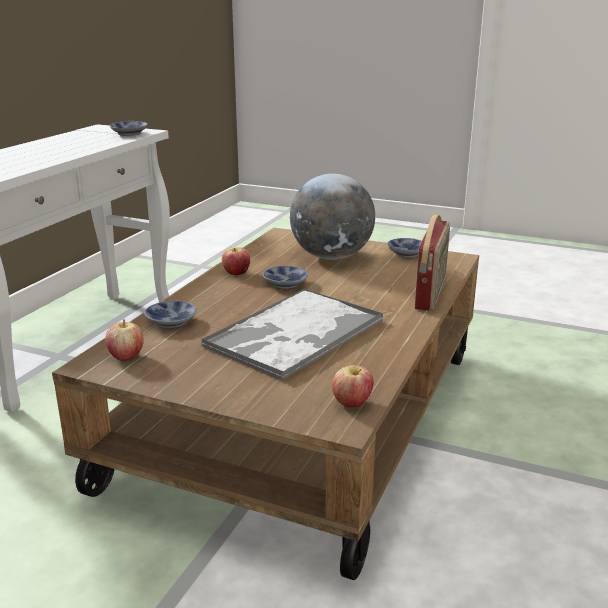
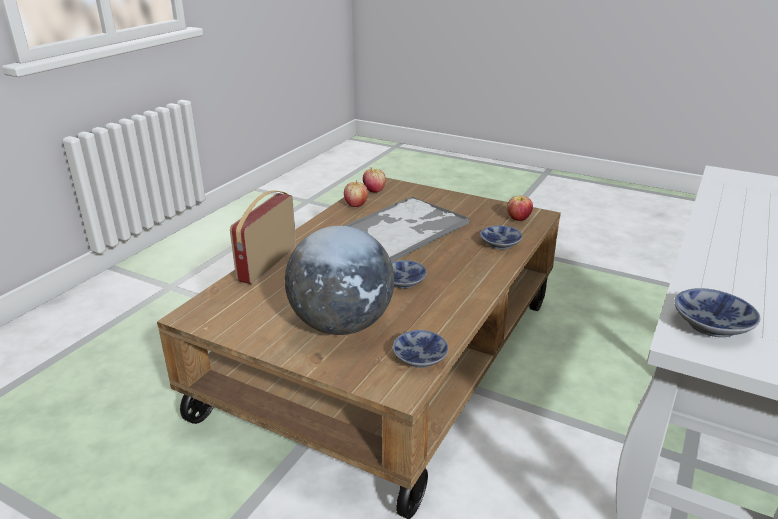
camera: 175 degrees left, 5 degrees up
apple [222,247,250,275] -> apple moved to [344,180,368,207]
bowl [387,238,422,258] -> bowl moved to [393,330,448,368]

